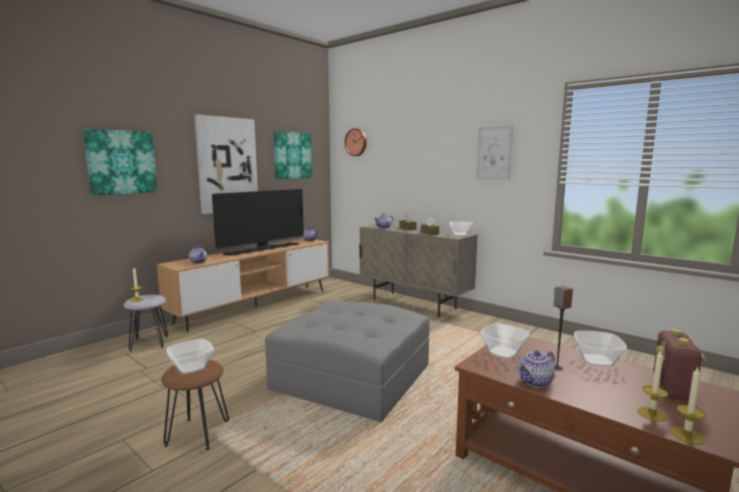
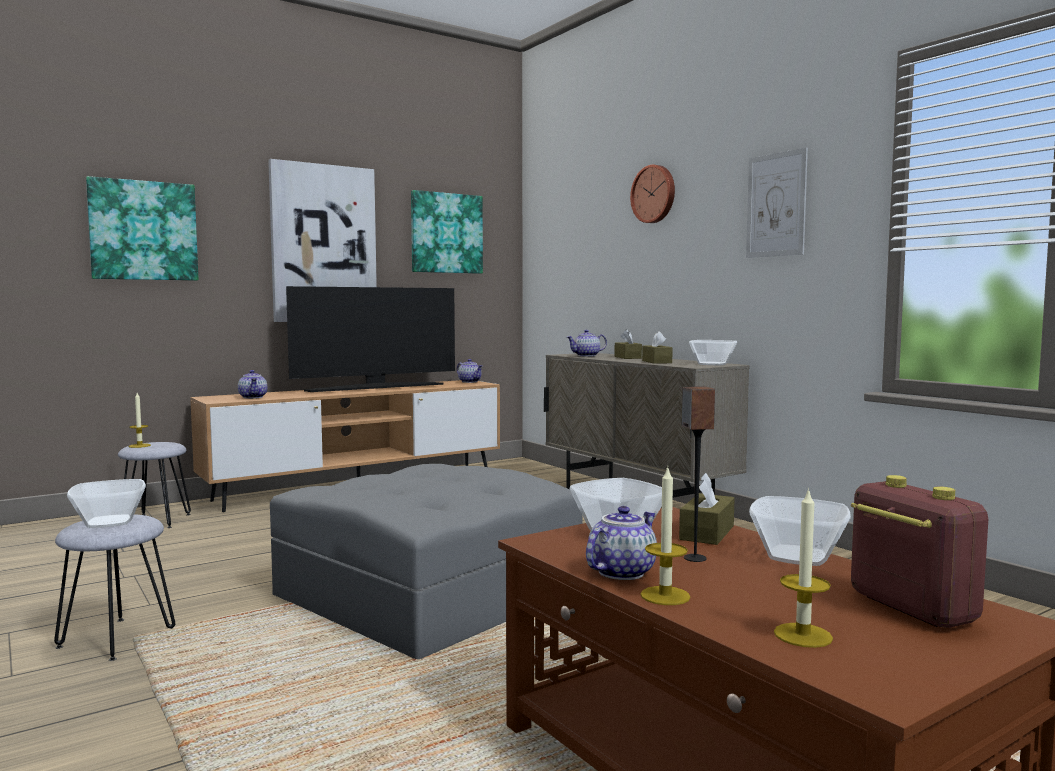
camera: 15 degrees right, 5 degrees down
brown stool [161,360,229,450] -> grey stool [54,514,175,661]
wall clock [344,128,367,156] -> wall clock moved to [630,165,675,223]
teapot [518,350,555,388] -> teapot turned 150 degrees clockwise [586,506,657,580]
radio [653,329,706,401] -> radio turned 120 degrees clockwise [851,475,988,628]
candle [671,367,706,444] -> candle moved to [640,467,691,605]
none -> brown tissue box [679,473,735,545]

